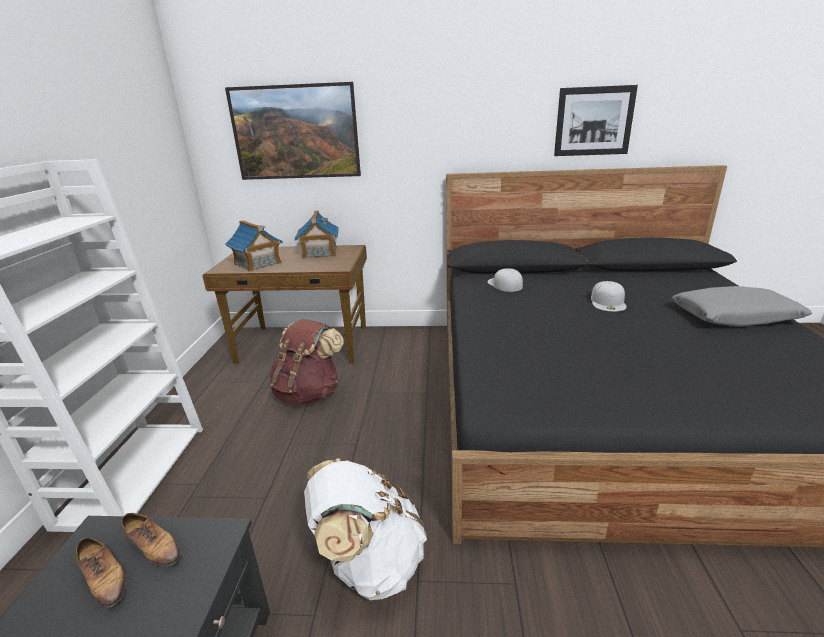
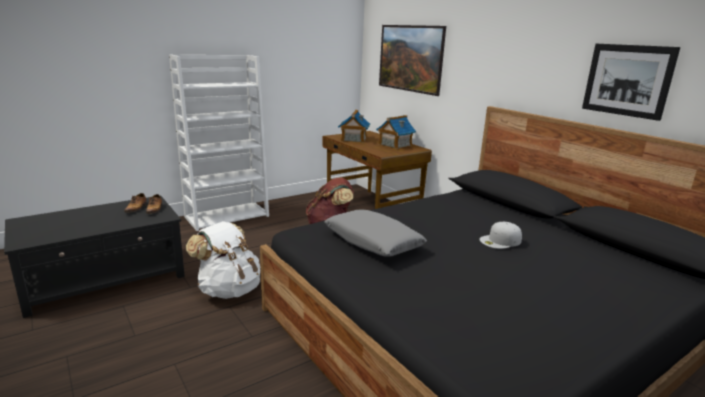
camera: 50 degrees right, 5 degrees down
white cap [487,268,523,292] -> none
grey pillow [672,286,813,327] -> grey pillow moved to [324,210,427,257]

